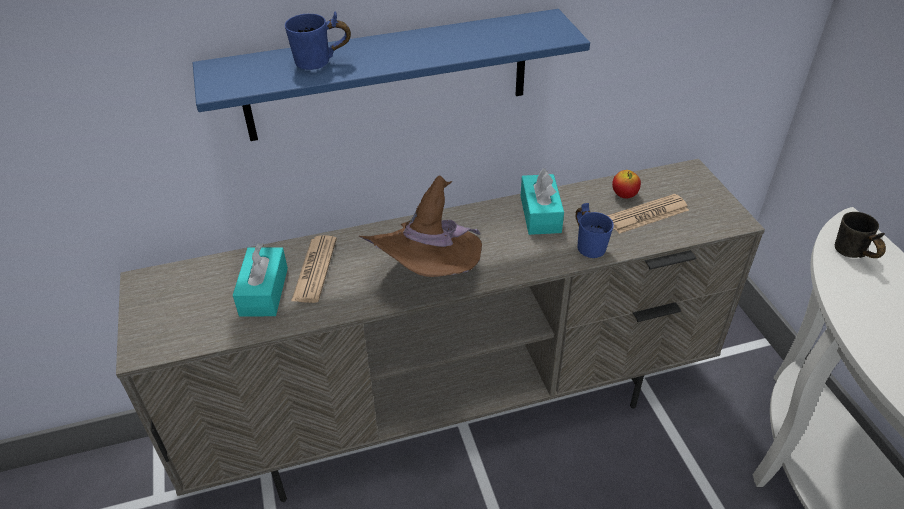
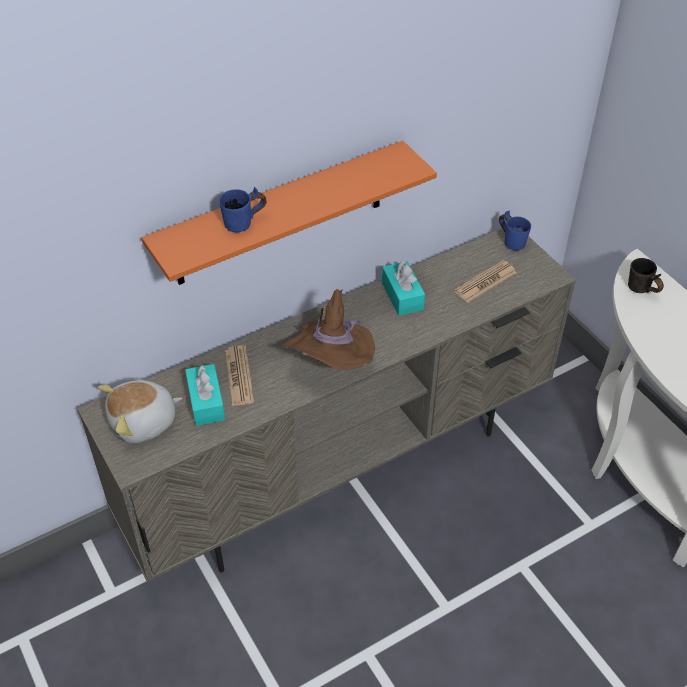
camera: 15 degrees left, 5 degrees up
blue shelf [193,9,590,141] -> orange shelf [141,141,437,285]
blue mug [576,203,614,258] -> blue mug moved to [499,211,531,251]
apple [612,170,641,199] -> none
none -> plush toy [98,380,182,443]

